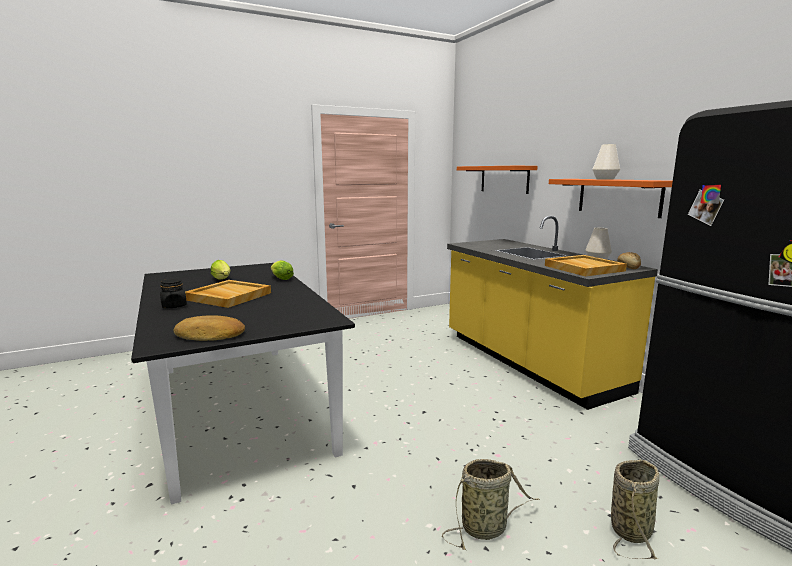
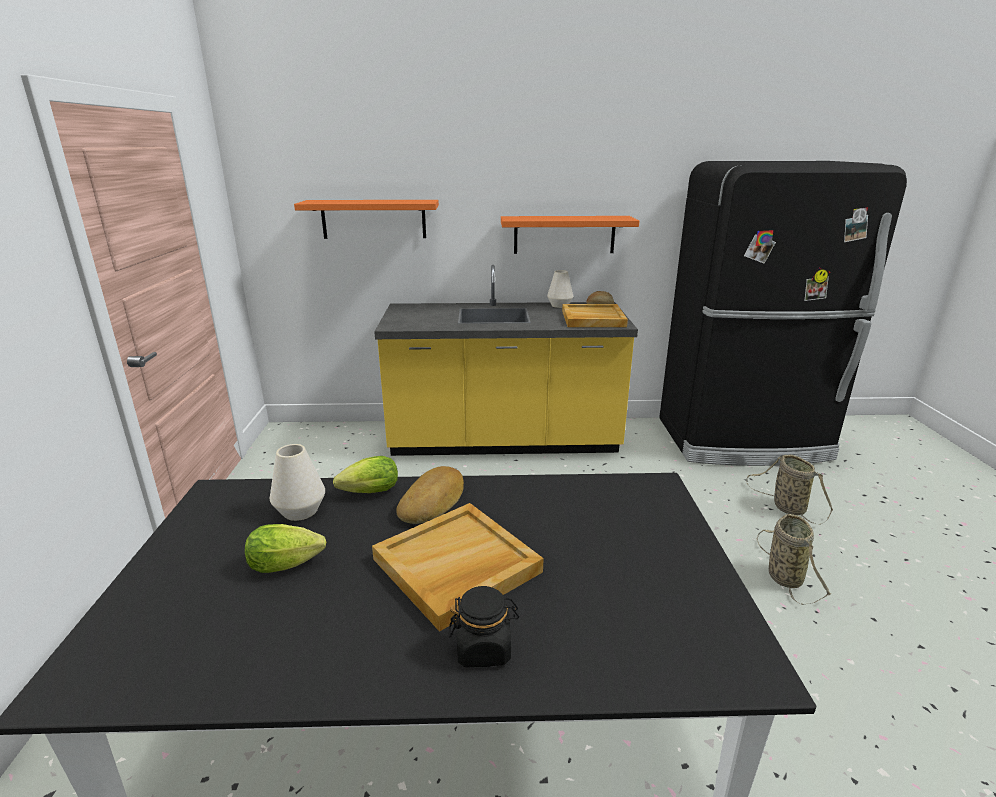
camera: 65 degrees left, 10 degrees up
bread [174,315,245,341] -> bread moved to [396,466,464,524]
white vase [592,144,620,180] -> white vase moved to [270,444,325,521]

